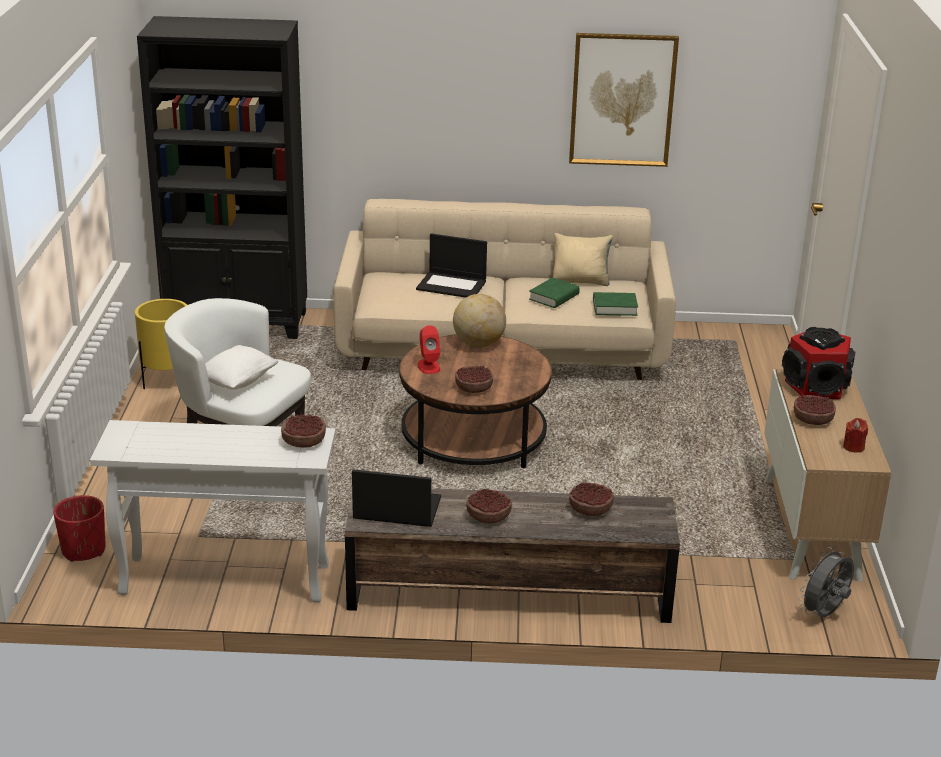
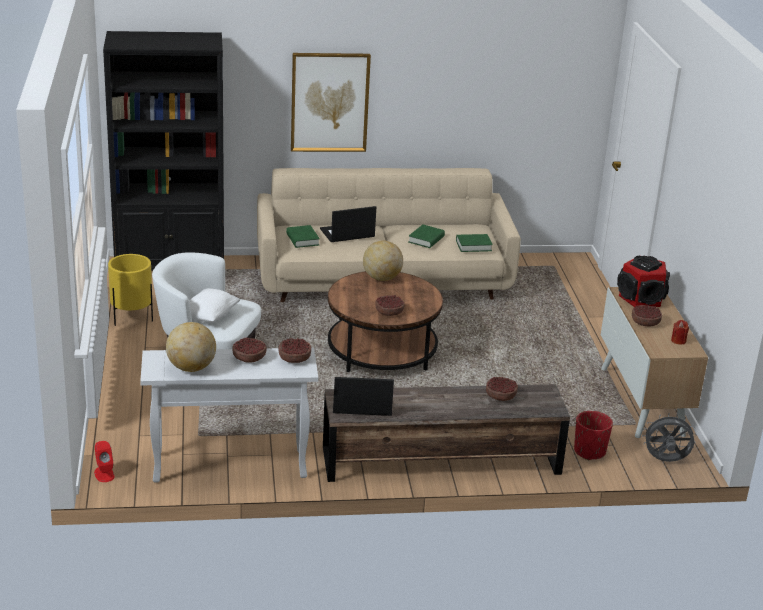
camera: 10 degrees left, 0 degrees up
red planter [53,495,106,562] -> red planter moved to [574,411,613,460]
laptop [416,233,487,298] -> laptop turned 150 degrees clockwise [320,206,376,242]
red speaker [418,325,440,374] -> red speaker moved to [94,441,114,482]
bowl [466,489,512,523] -> bowl moved to [232,338,266,363]
beige pillow [553,233,613,286] -> none
picture [569,33,679,167] -> picture moved to [291,53,371,152]
grey fan [799,546,854,617] -> grey fan turned 60 degrees clockwise [642,413,697,462]
none -> globe [166,322,216,372]
none -> green book [286,225,320,248]

